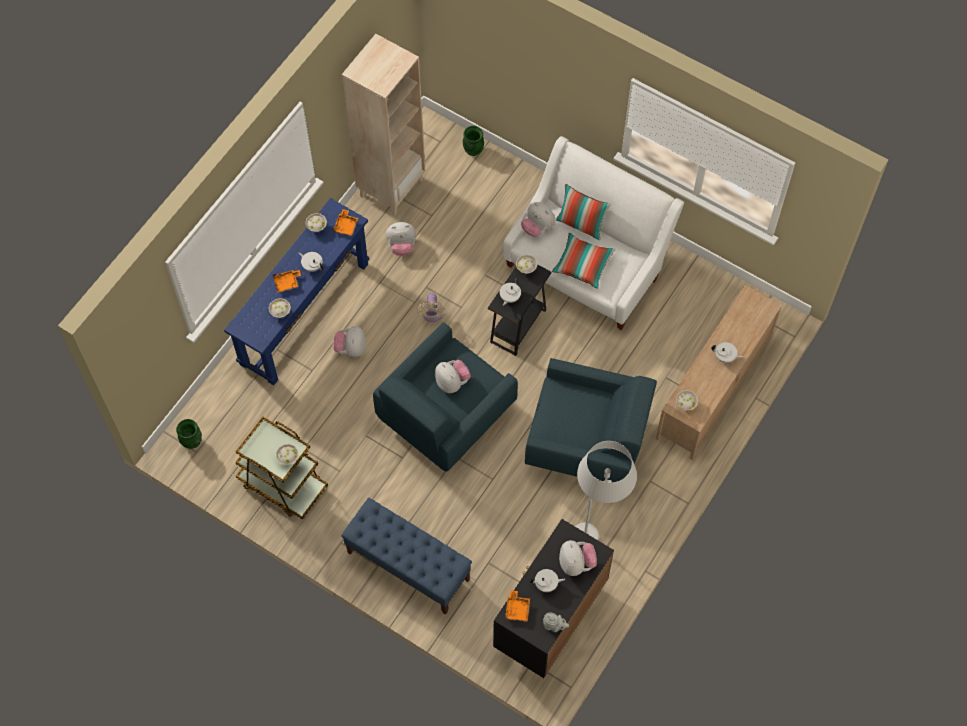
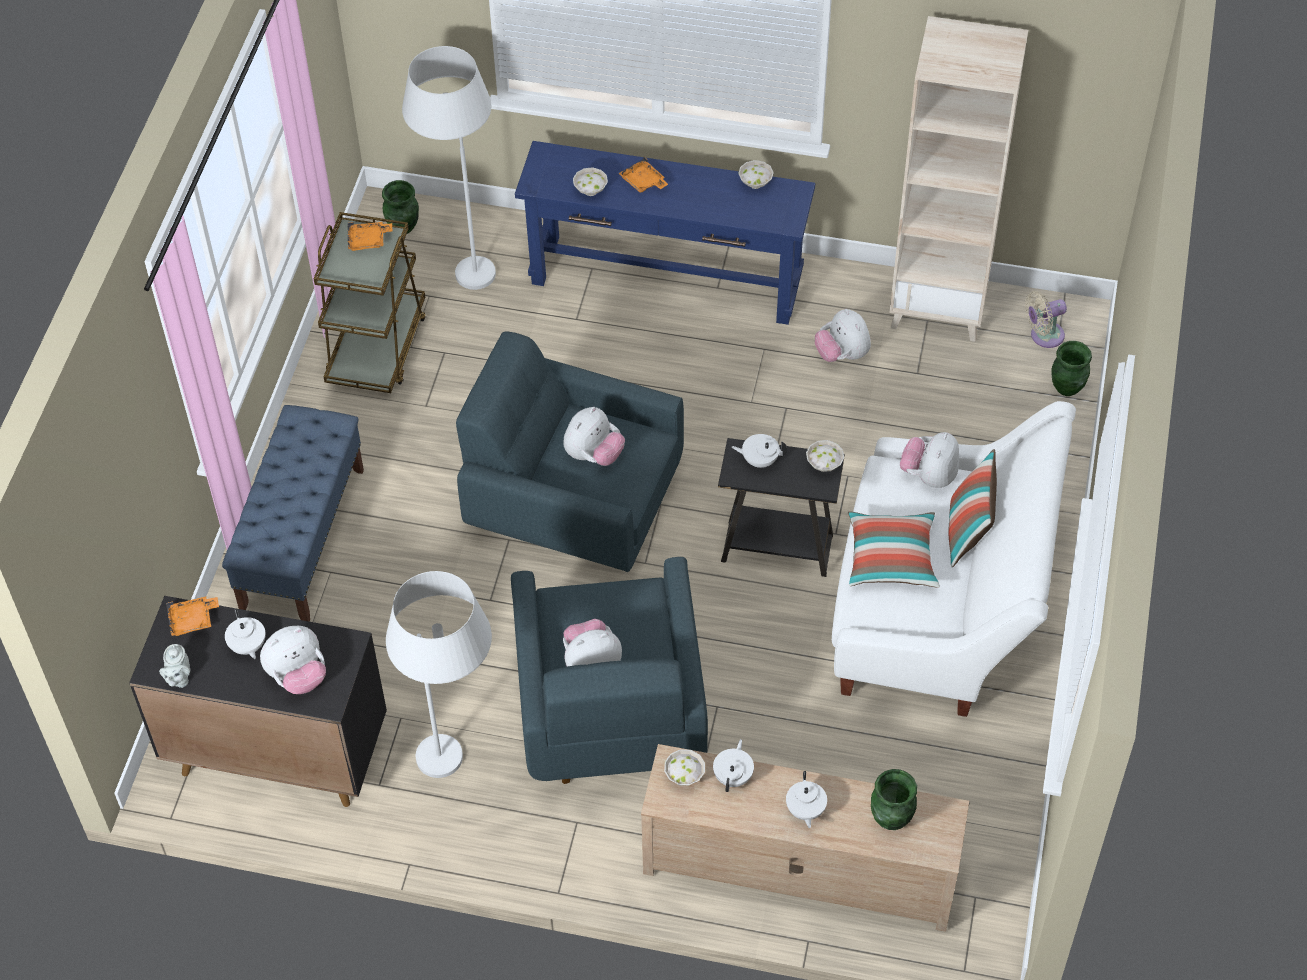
camera: 70 degrees right, 10 degrees down
white bowl [276,444,299,465] -> none
white teapot [299,252,324,272] -> white teapot moved to [713,739,754,792]
orange tray [333,209,358,236] -> orange tray moved to [348,222,392,251]
plush toy [333,326,366,357] -> plush toy moved to [563,619,622,666]
beige fan [417,293,446,322] -> beige fan moved to [1025,291,1067,348]
none -> white floor lamp [402,46,496,290]
none -> green vase [871,769,917,830]

